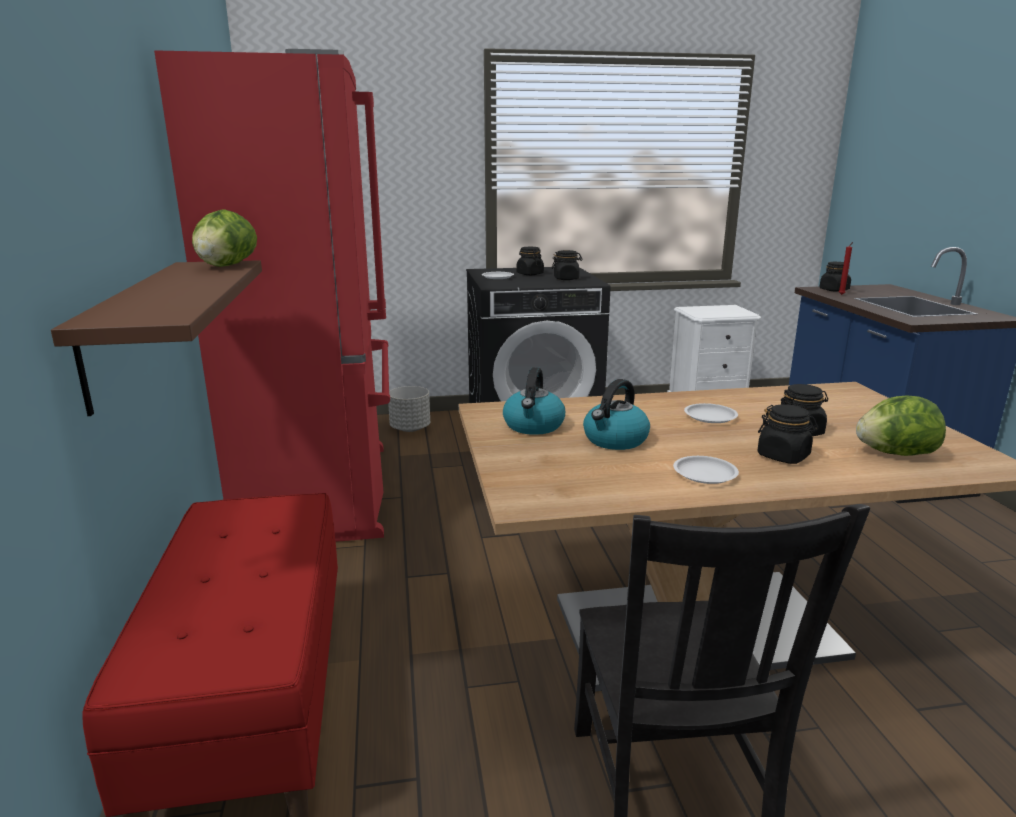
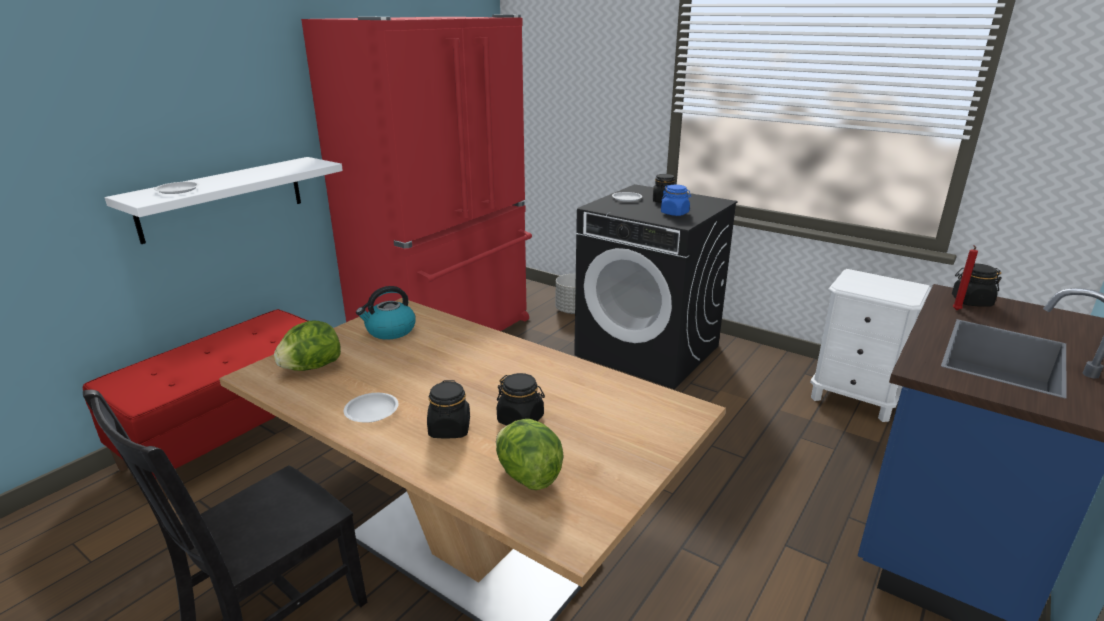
camera: 45 degrees right, 5 degrees up
brown shelf [51,260,262,416] -> white shelf [105,157,343,244]
lettuce [192,209,257,267] -> lettuce moved to [274,320,341,371]
black jar [552,250,583,280] -> blue jar [661,185,691,216]
kettle [583,379,650,450] -> none
white plate [684,403,738,423] -> white plate moved to [154,182,199,194]

